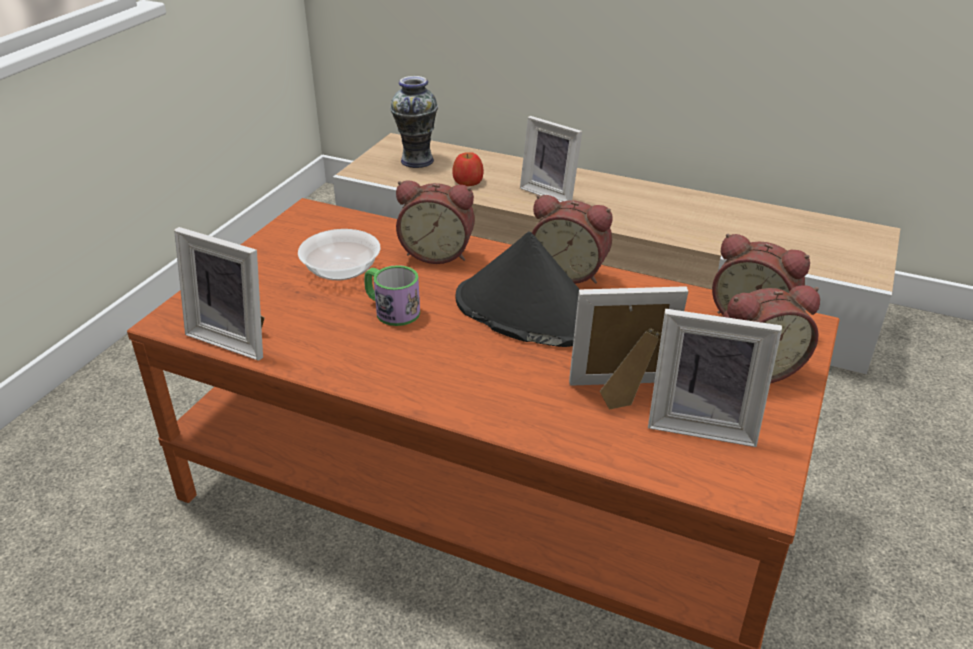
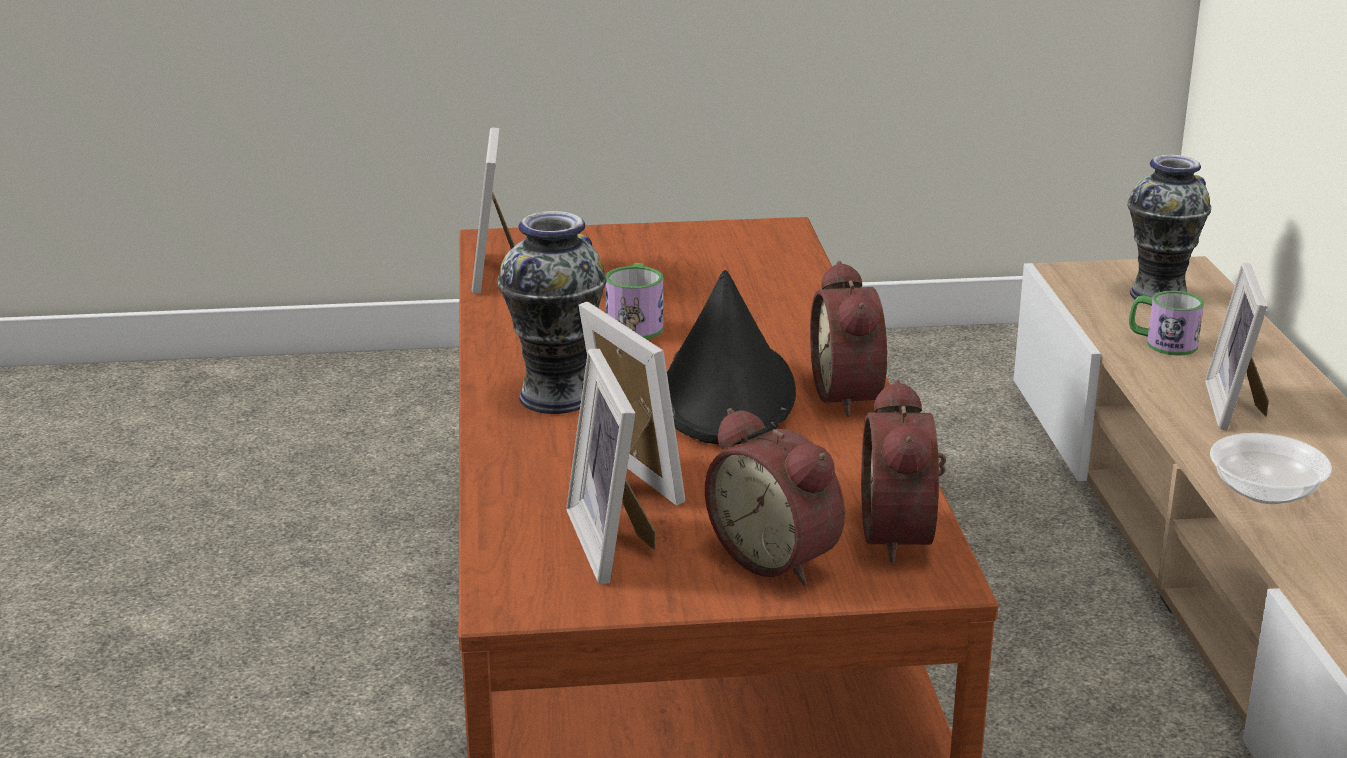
camera: 60 degrees right, 10 degrees down
bowl [298,229,381,280] -> bowl moved to [1210,433,1332,504]
alarm clock [396,180,475,264] -> none
apple [452,152,484,186] -> mug [1129,291,1204,355]
none -> vase [497,211,606,414]

